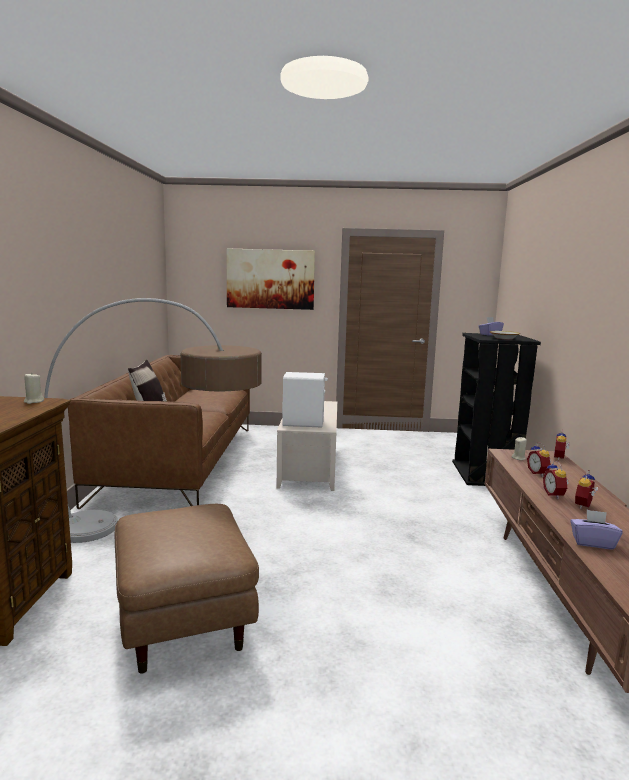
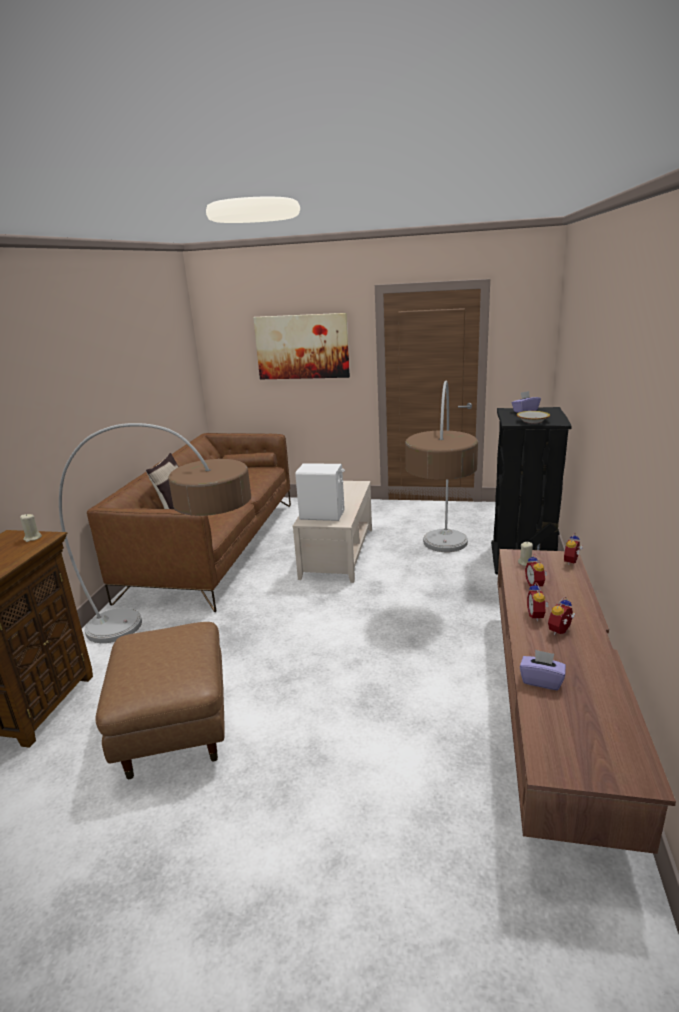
camera: 10 degrees right, 10 degrees up
none -> floor lamp [405,381,478,552]

